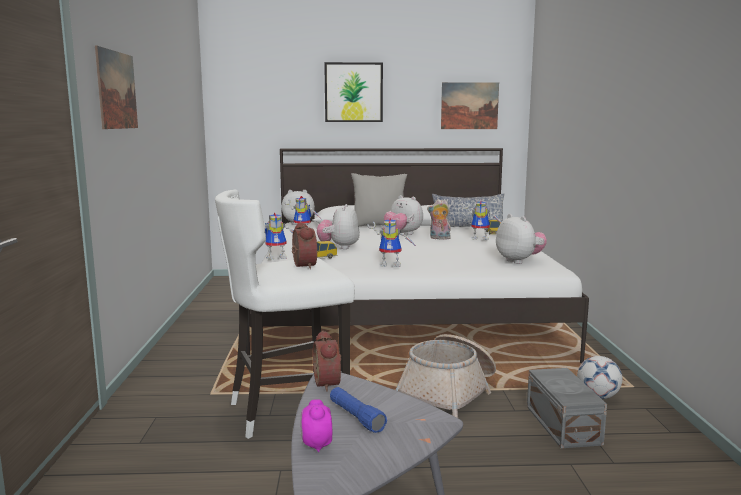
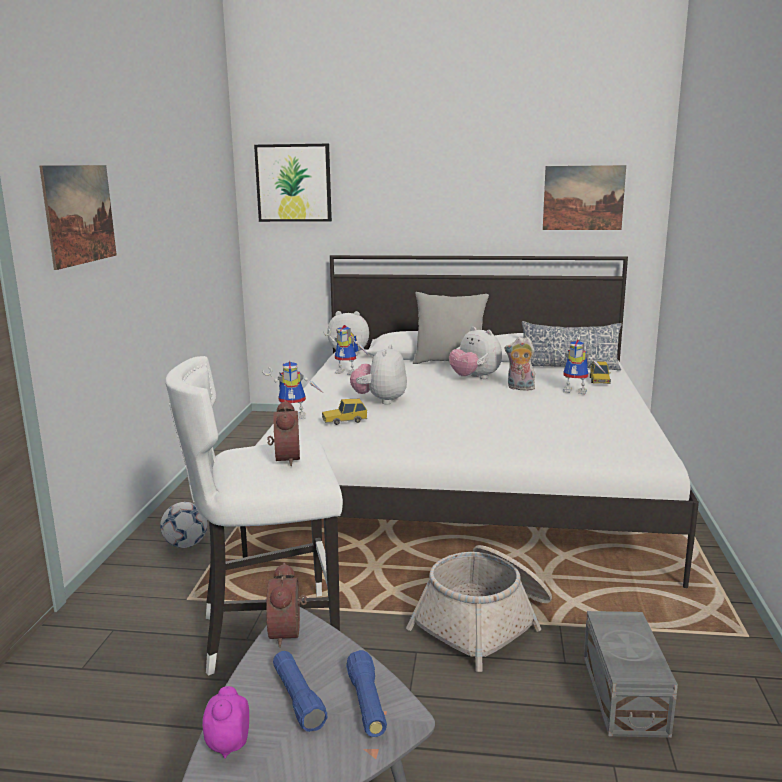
camera: 10 degrees right, 5 degrees up
picture [324,62,383,122] -> picture moved to [254,144,332,222]
toy robot [367,218,417,267] -> none
plush toy [496,214,547,264] -> none
football [577,356,623,399] -> football moved to [160,502,208,548]
none -> blue flashlight [346,650,387,737]

